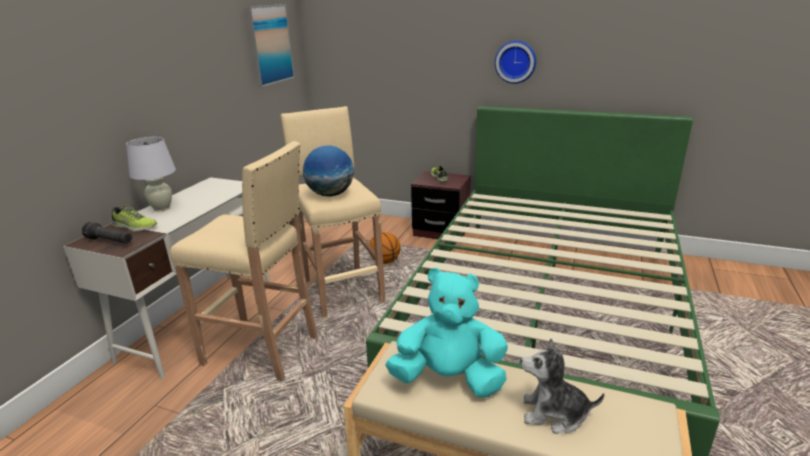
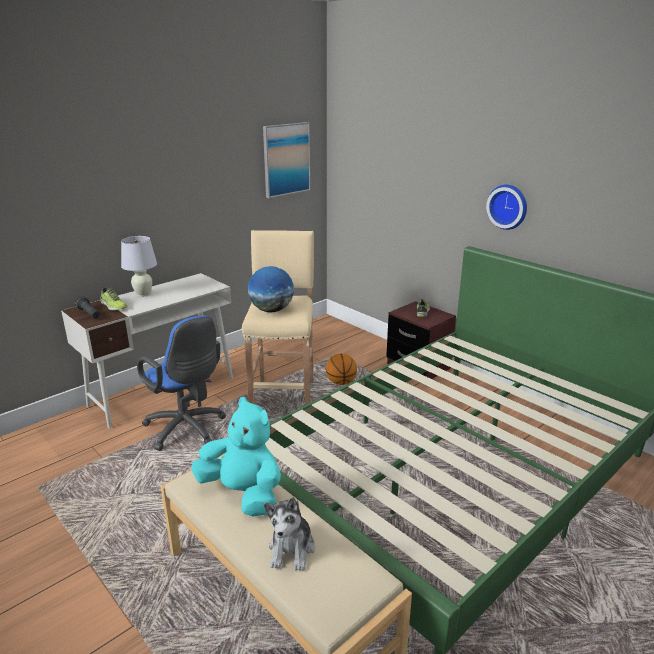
camera: 25 degrees right, 0 degrees up
beige stool [170,141,318,381] -> blue office chair [137,315,226,451]
plush toy [521,338,605,434] -> plush toy turned 120 degrees counterclockwise [264,497,315,571]

